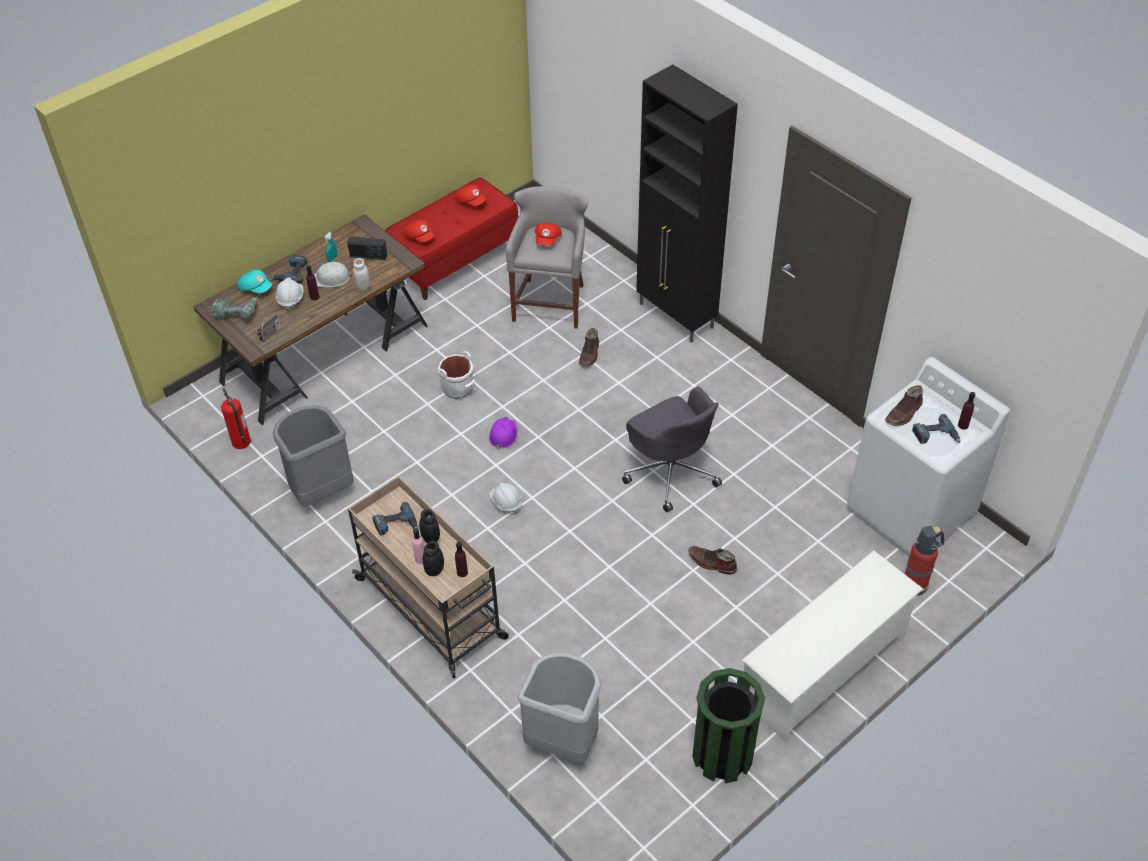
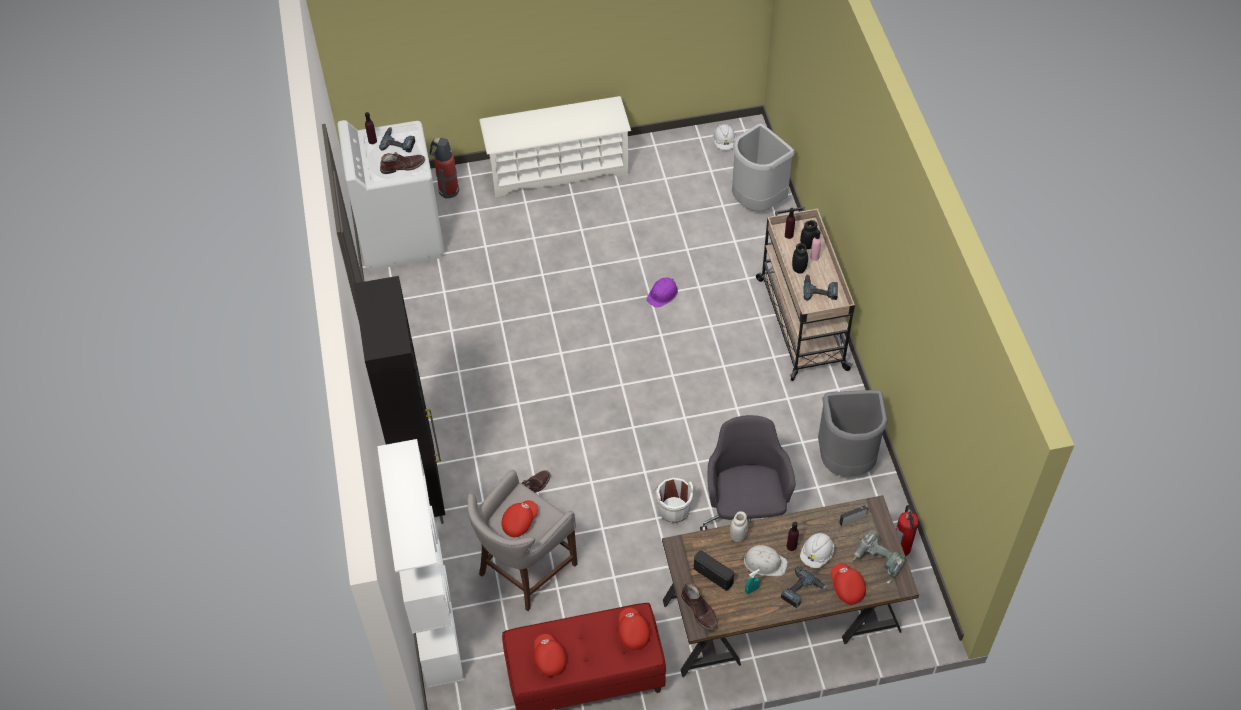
camera: 150 degrees left, 5 degrees up
turquoise cap [238,270,272,294] -> red cap [831,563,866,605]
purple hard hat [489,417,517,450] -> purple hard hat moved to [646,277,678,308]
white hard hat [489,483,522,514] -> white hard hat moved to [713,124,736,150]
grey office chair [622,387,722,512] -> grey office chair moved to [700,415,796,531]
brown boot [688,546,737,575] -> brown boot moved to [681,583,718,631]
green trash can [692,668,765,783] -> none
none -> white bookcase [377,439,464,688]

